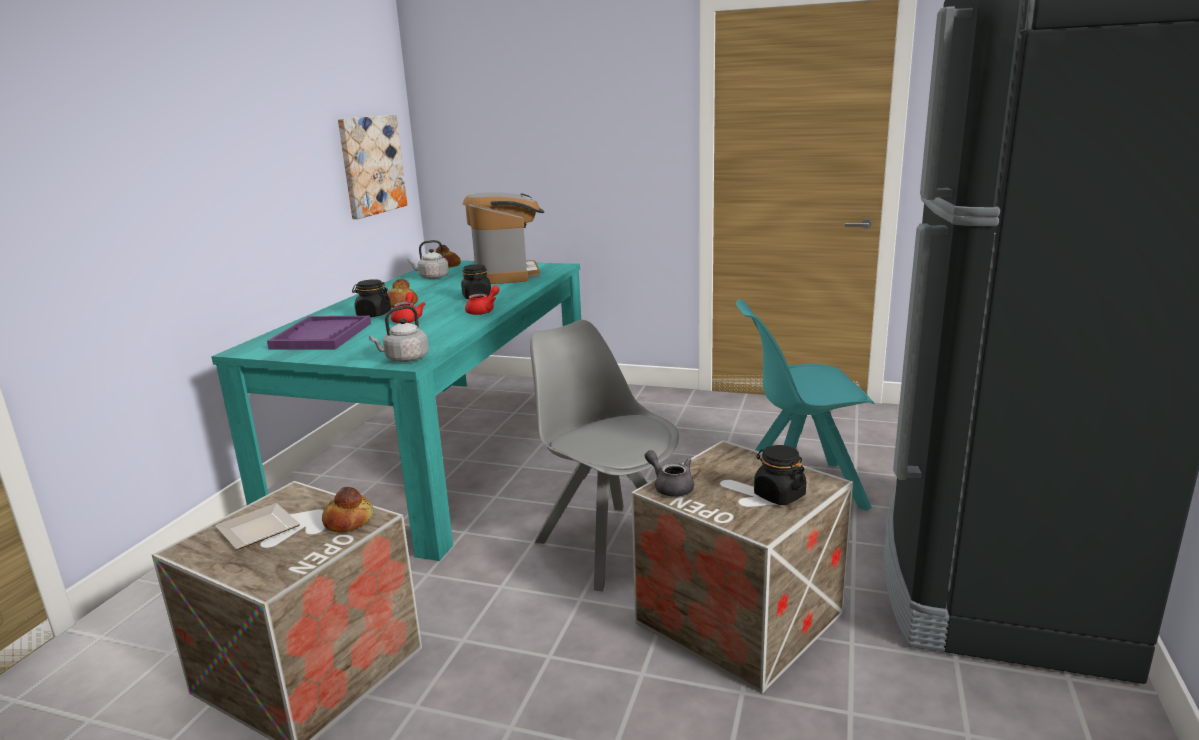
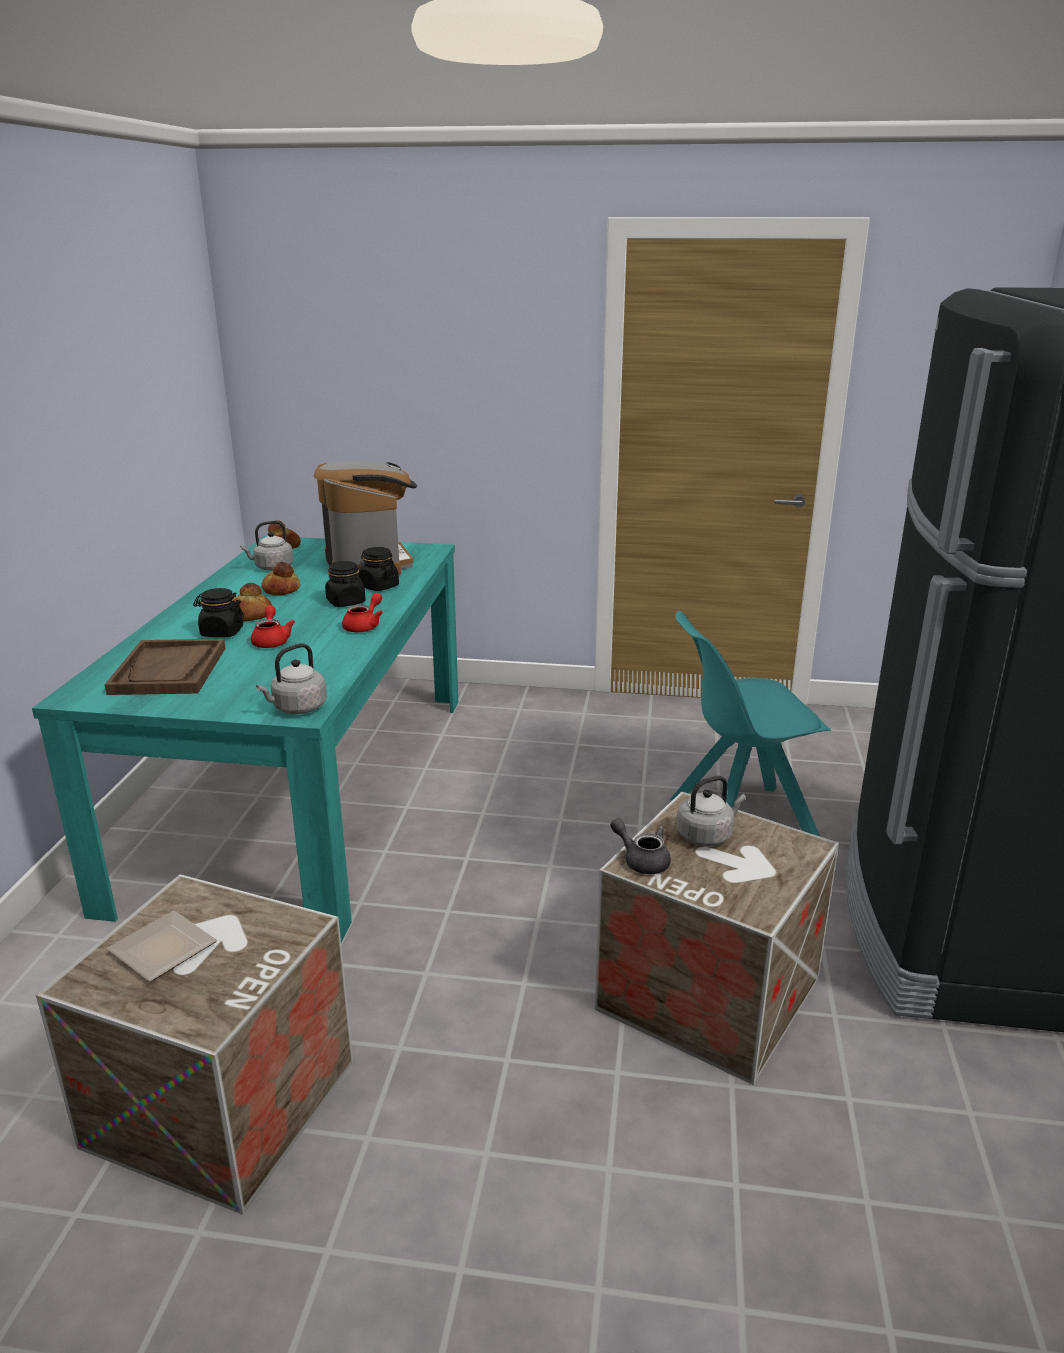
camera: 10 degrees left, 5 degrees up
purple tray [267,316,371,349] -> brown tray [104,639,226,695]
bread [322,487,373,533] -> bread moved to [261,562,300,595]
picture [338,115,407,219] -> none
grey chair [530,320,679,591] -> none
black jar [754,445,806,505] -> black jar moved to [359,547,399,591]
none -> grey kettle [676,776,746,846]

